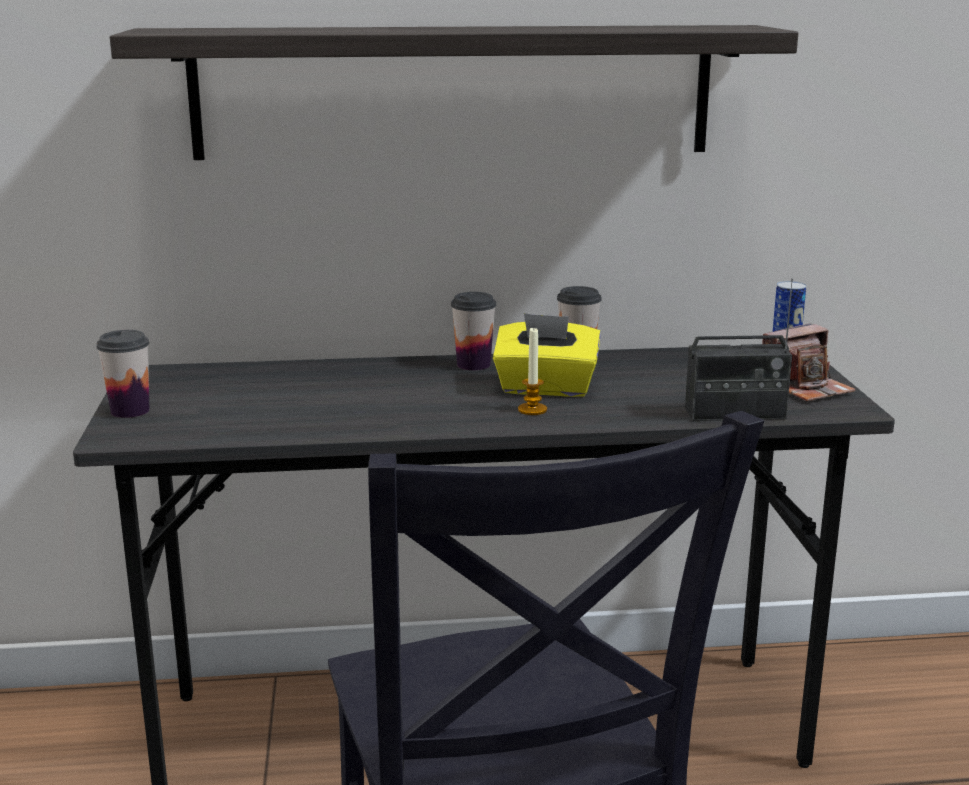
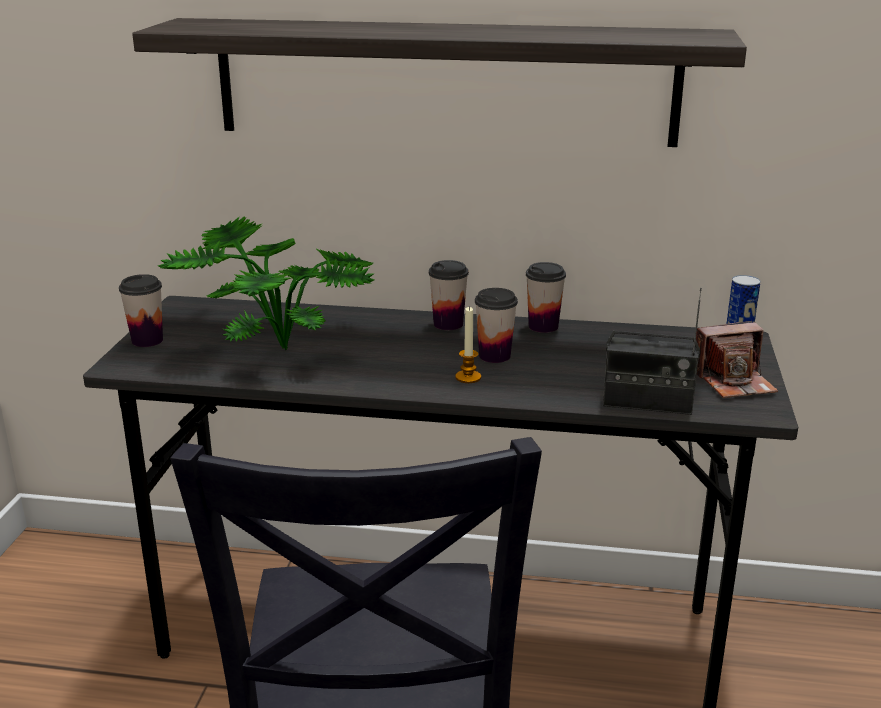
camera: 15 degrees right, 5 degrees up
yellow tissue box [493,313,601,397] -> cup [475,288,518,363]
none -> potted plant [158,216,375,350]

